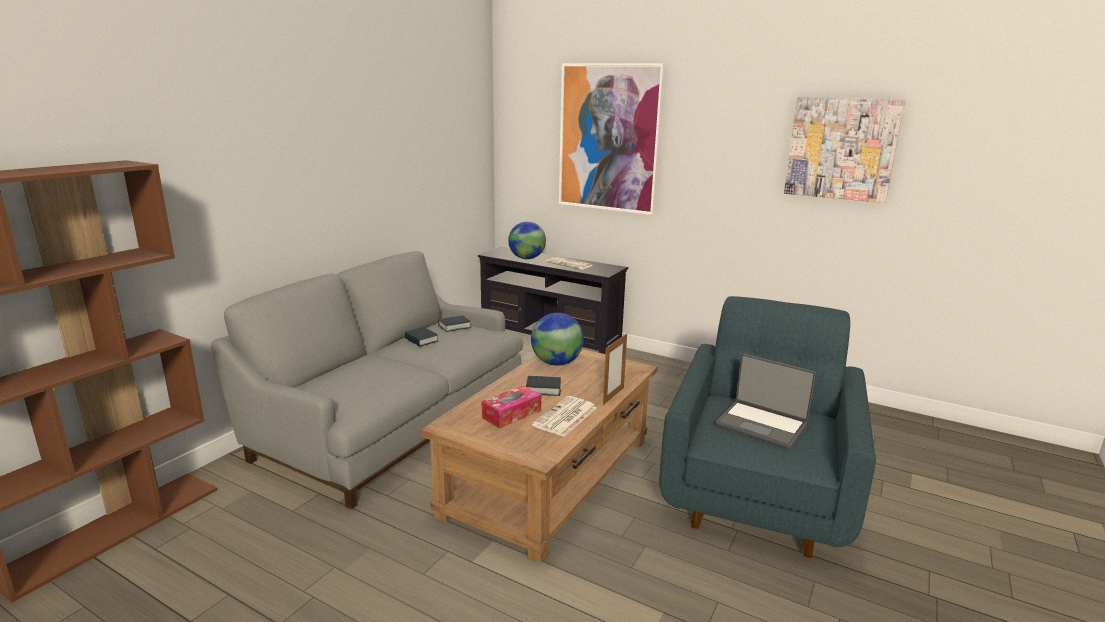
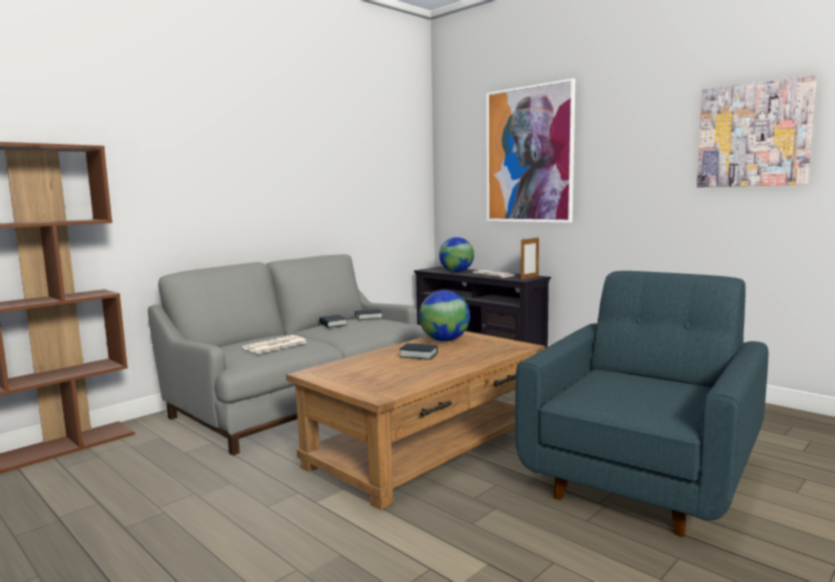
camera: 15 degrees right, 10 degrees down
tissue box [481,385,541,429] -> none
newspaper [532,396,596,437] -> newspaper moved to [242,335,307,354]
picture frame [603,334,627,405] -> picture frame moved to [521,237,539,280]
laptop [716,354,816,449] -> none

